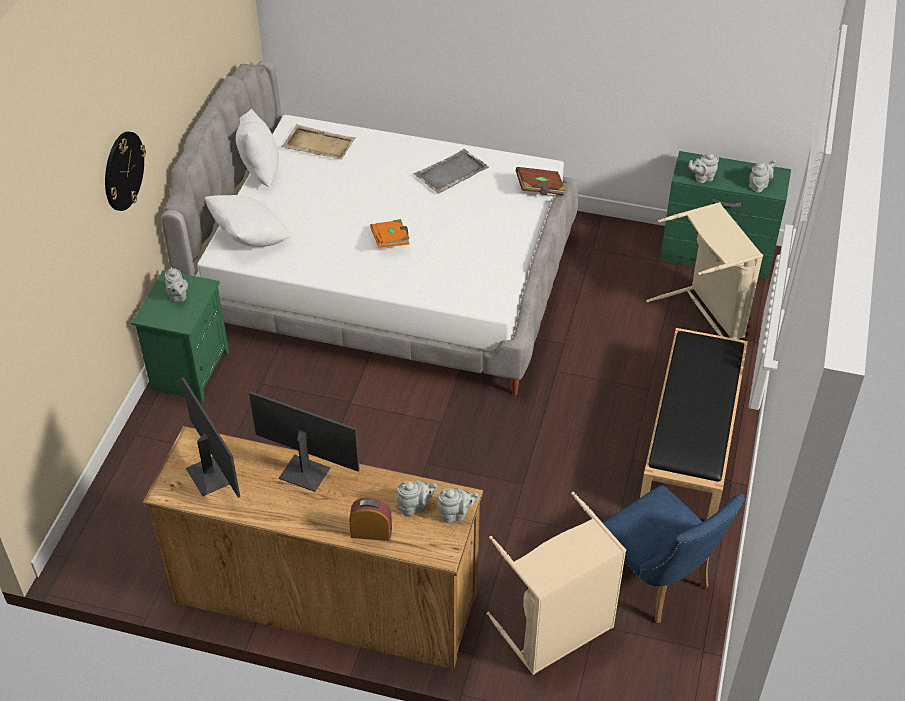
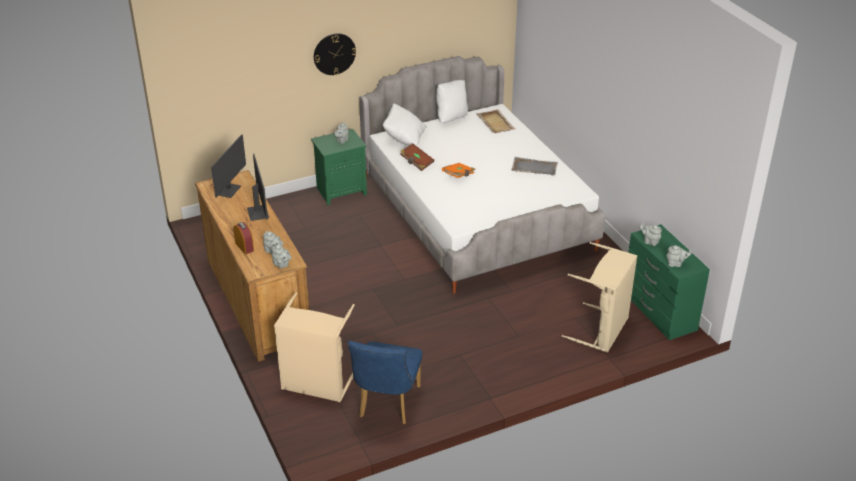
camera: 50 degrees right, 10 degrees down
brown book [515,167,566,195] -> brown book moved to [400,143,434,171]
black bench [640,328,748,519] -> none

